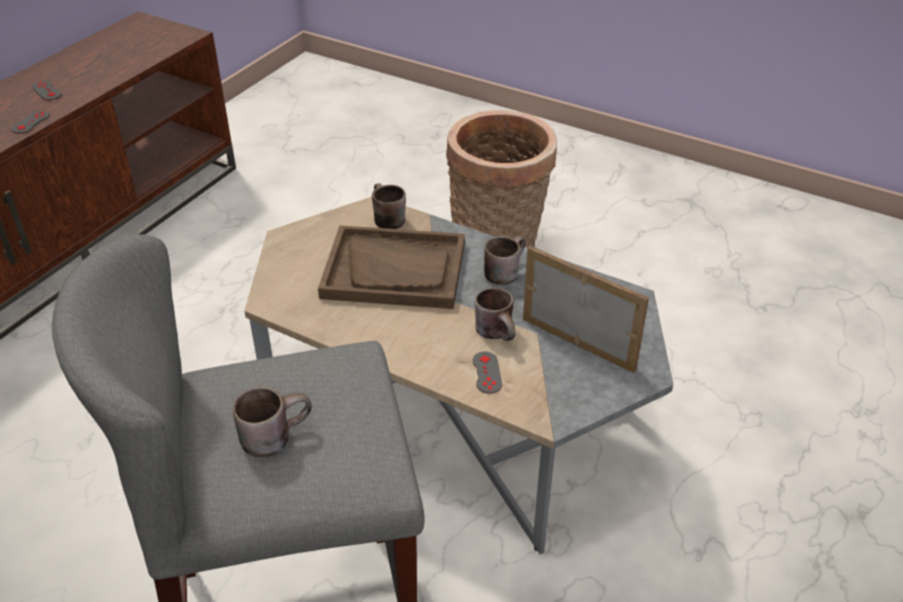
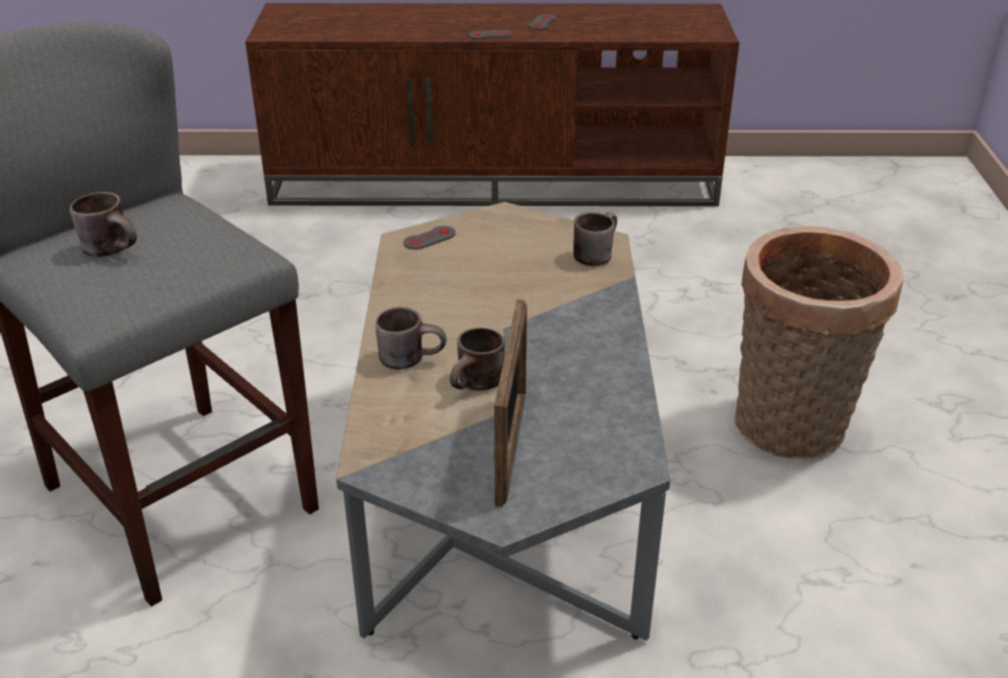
camera: 60 degrees right, 5 degrees down
brown tray [318,225,465,309] -> none
grey game controller [472,351,502,394] -> grey game controller moved to [403,226,456,250]
brown mug [484,236,525,285] -> brown mug moved to [376,307,447,369]

